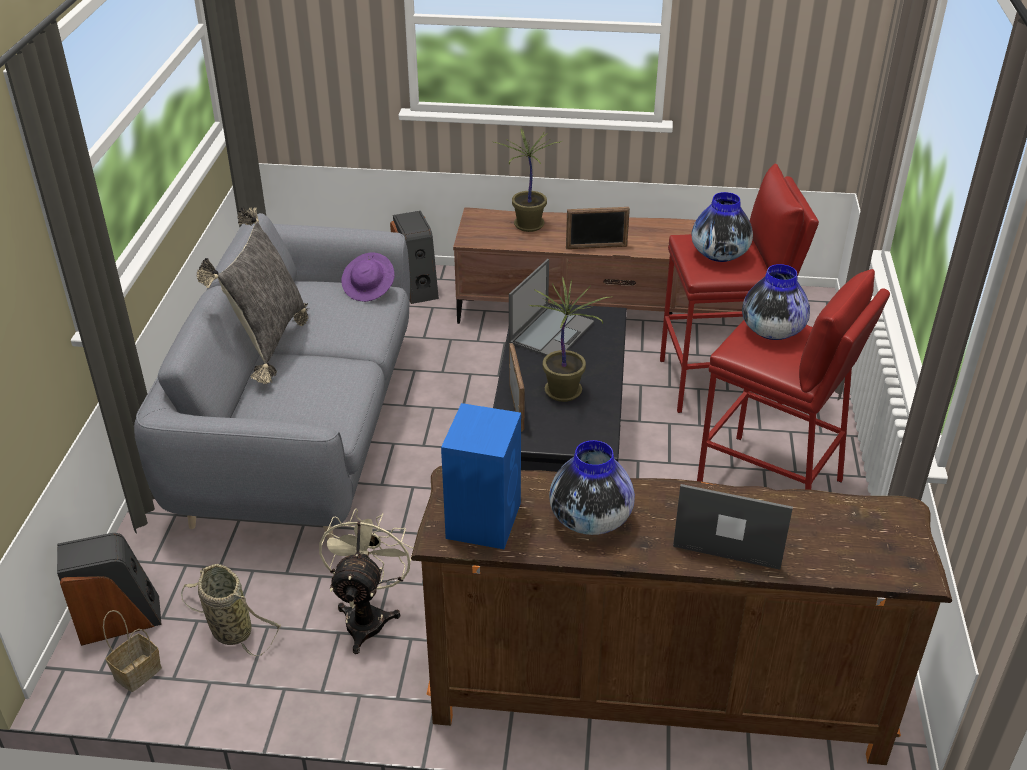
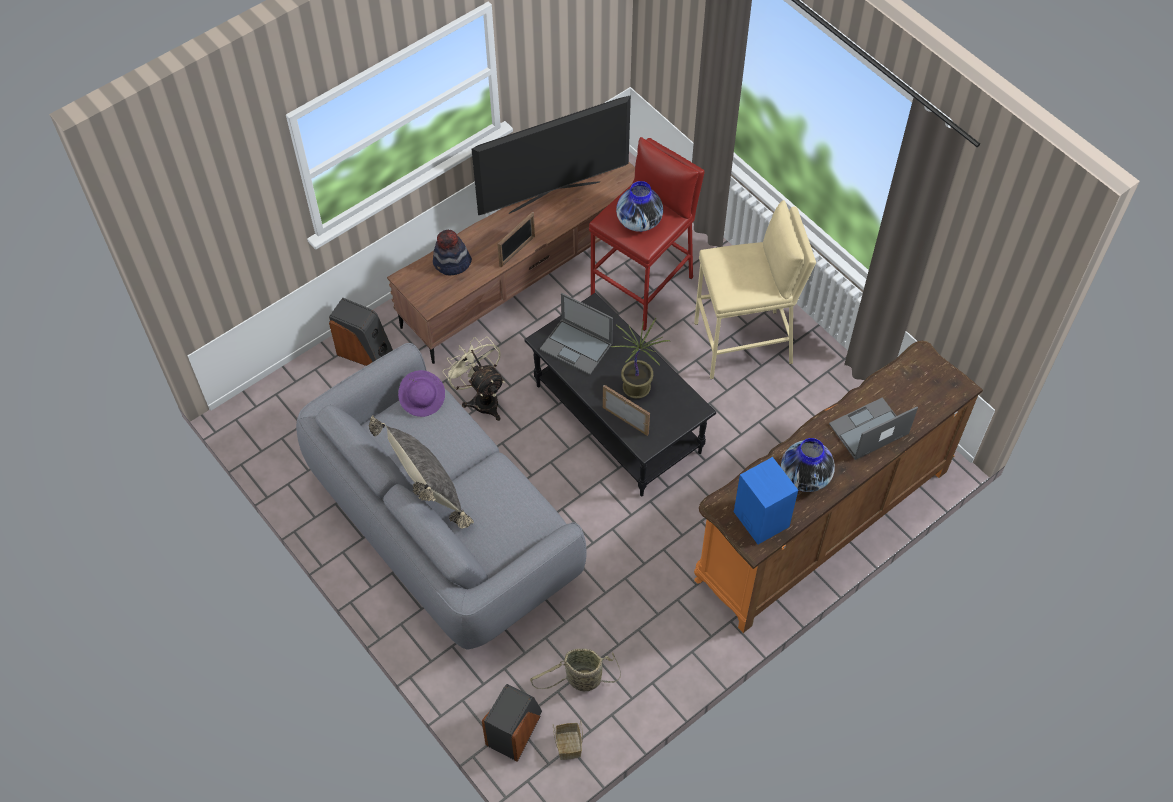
camera: 45 degrees left, 20 degrees up
beige fan [319,508,413,654] -> beige fan moved to [443,337,505,421]
potted plant [494,128,562,232] -> hat [433,229,472,275]
laptop [509,259,594,356] -> laptop turned 135 degrees clockwise [540,293,613,375]
red stool [697,269,890,490] -> beige stool [694,200,816,379]
vase [742,264,810,340] -> none
none -> television [472,95,631,215]

